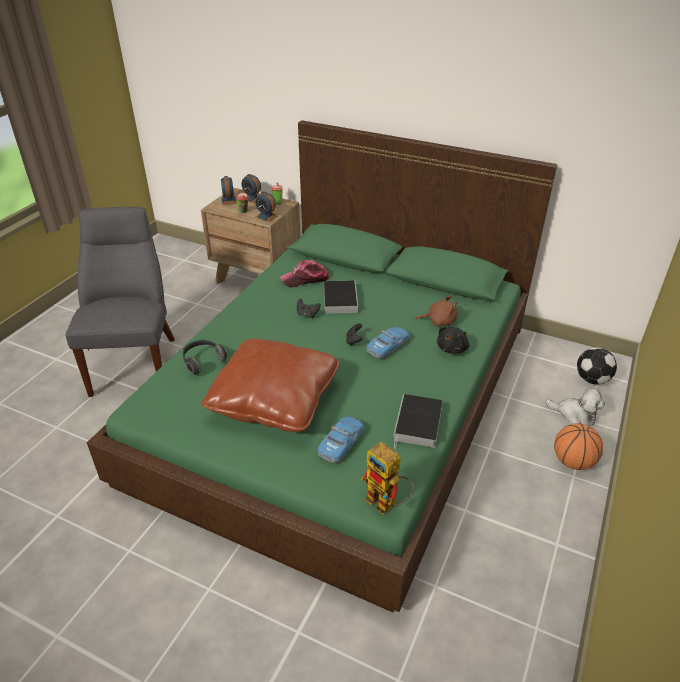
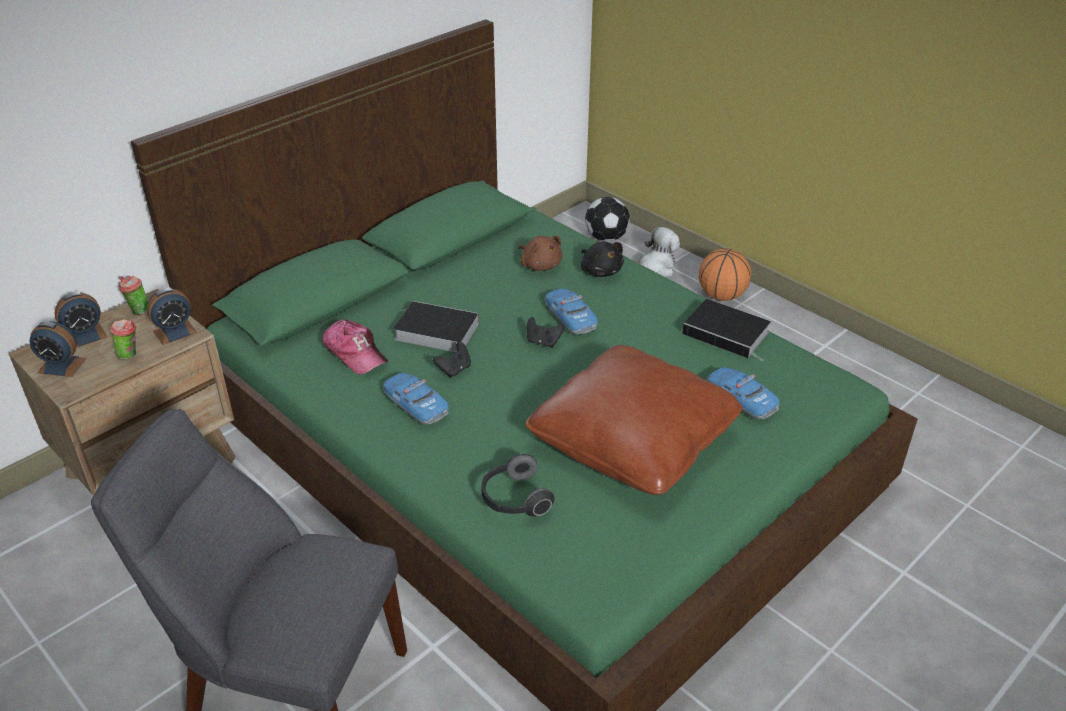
camera: 70 degrees left, 0 degrees up
cap [280,260,329,287] -> cap turned 45 degrees counterclockwise [322,319,388,375]
toy robot [361,442,414,515] -> none
brown plush toy [416,295,458,327] -> brown plush toy turned 120 degrees clockwise [519,236,563,271]
none -> toy car [383,372,449,425]

